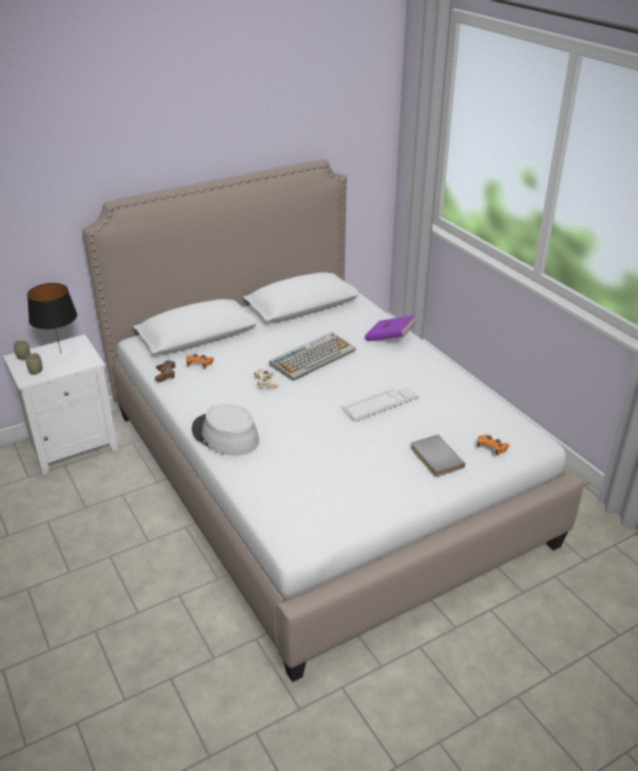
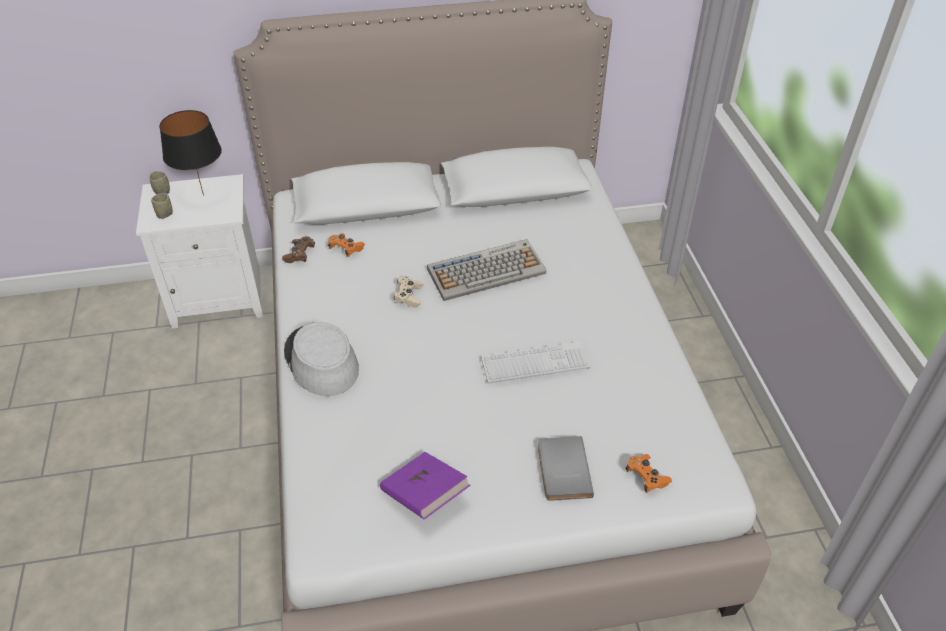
camera: 20 degrees right, 10 degrees up
purple book [365,315,417,341] -> purple book moved to [380,452,471,520]

